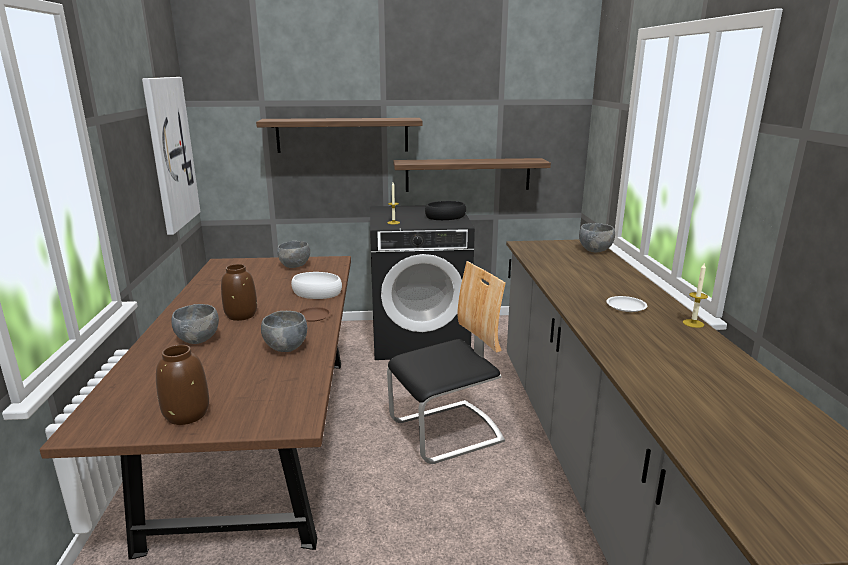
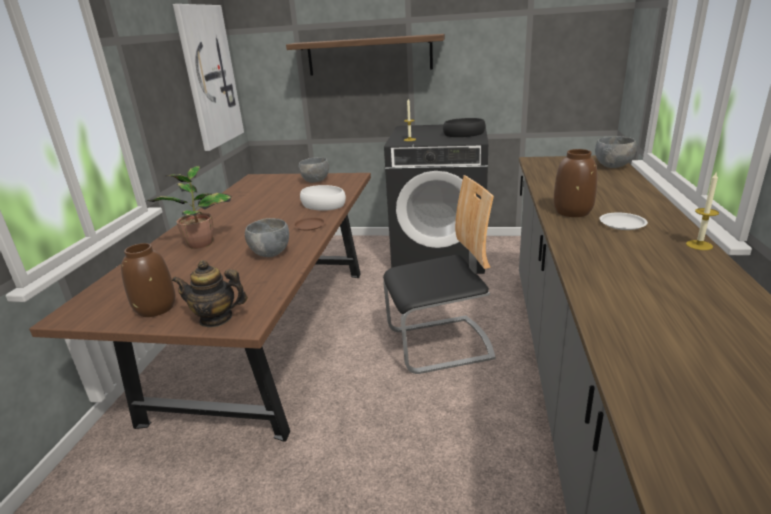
camera: 15 degrees right, 5 degrees up
grey bowl [171,304,219,344] -> potted plant [147,166,232,249]
brown vase [221,264,257,321] -> brown vase moved to [554,149,597,217]
shelf [393,158,551,192] -> none
none -> teapot [172,260,248,328]

